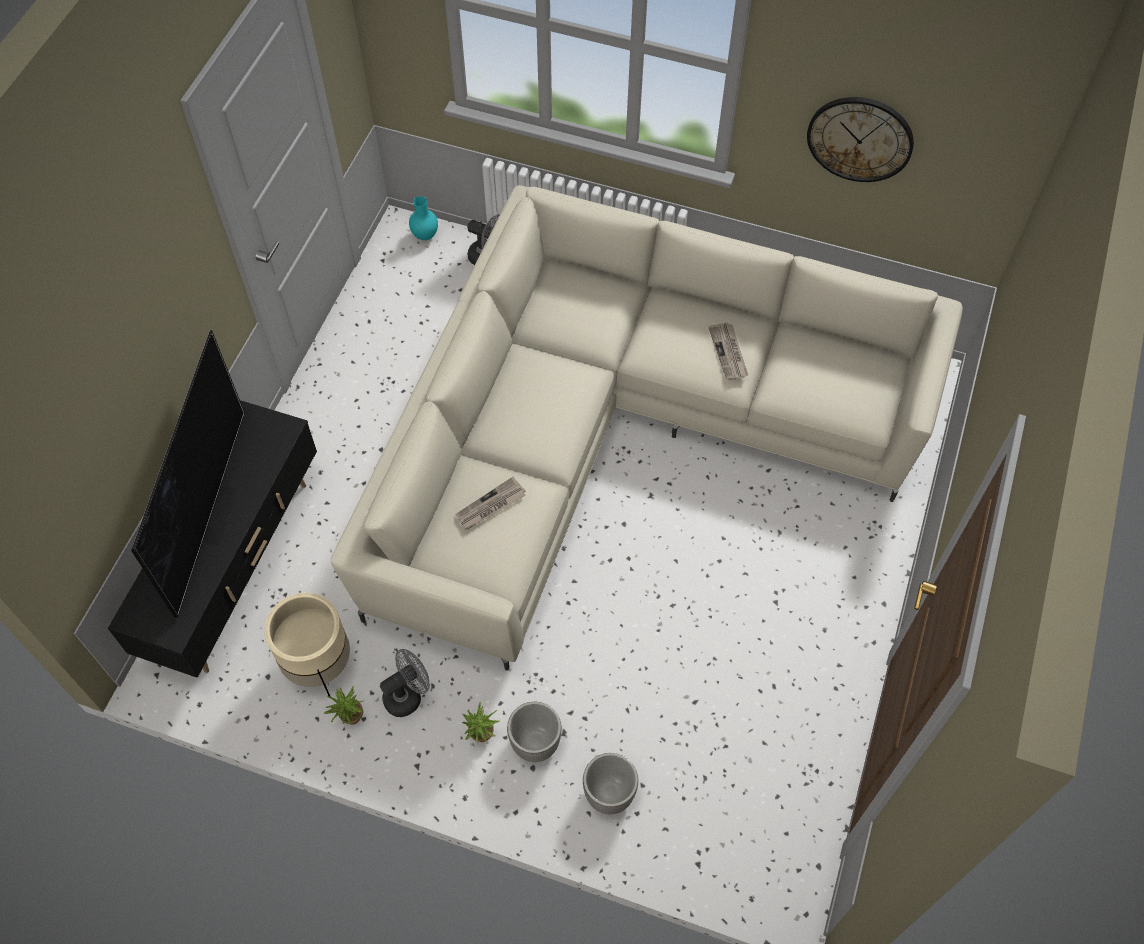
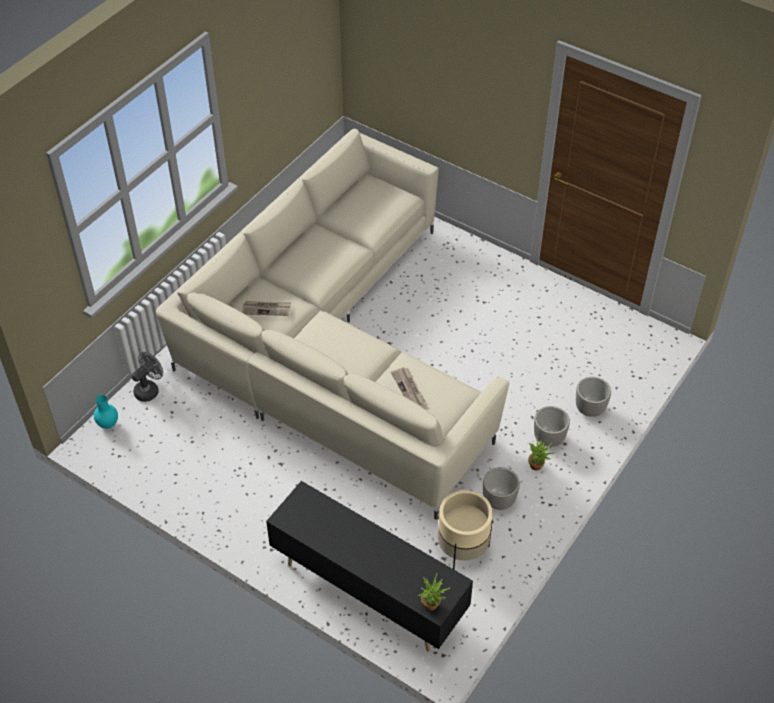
camera: 75 degrees left, 10 degrees down
television [131,330,245,618] -> none
potted plant [324,686,363,724] -> potted plant moved to [418,573,451,611]
grey fan [380,649,430,717] -> planter [483,467,520,510]
newspaper [708,323,748,380] -> newspaper moved to [242,301,291,316]
wall clock [807,97,914,182] -> none

